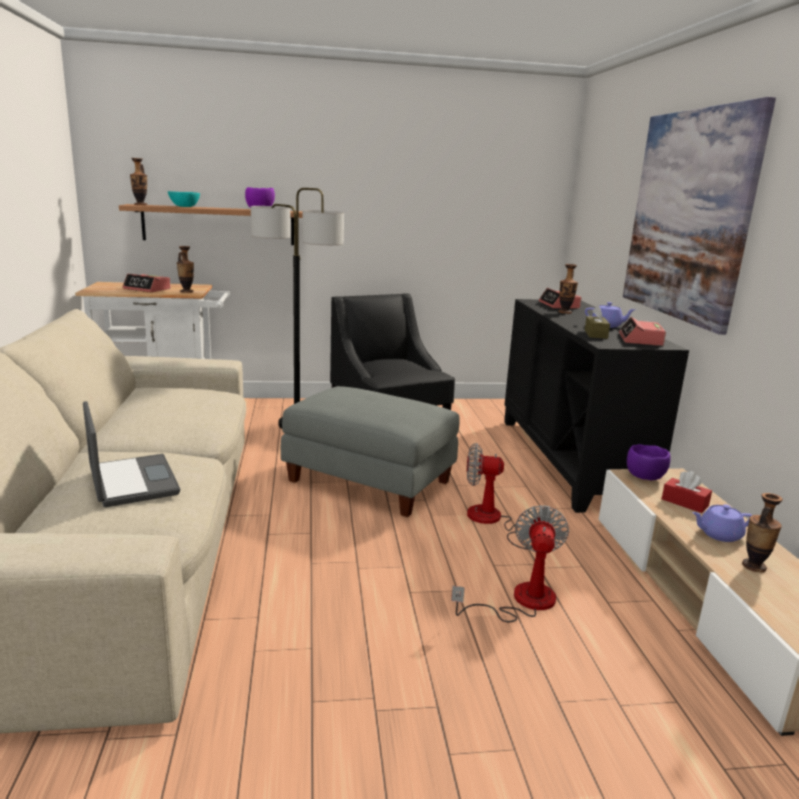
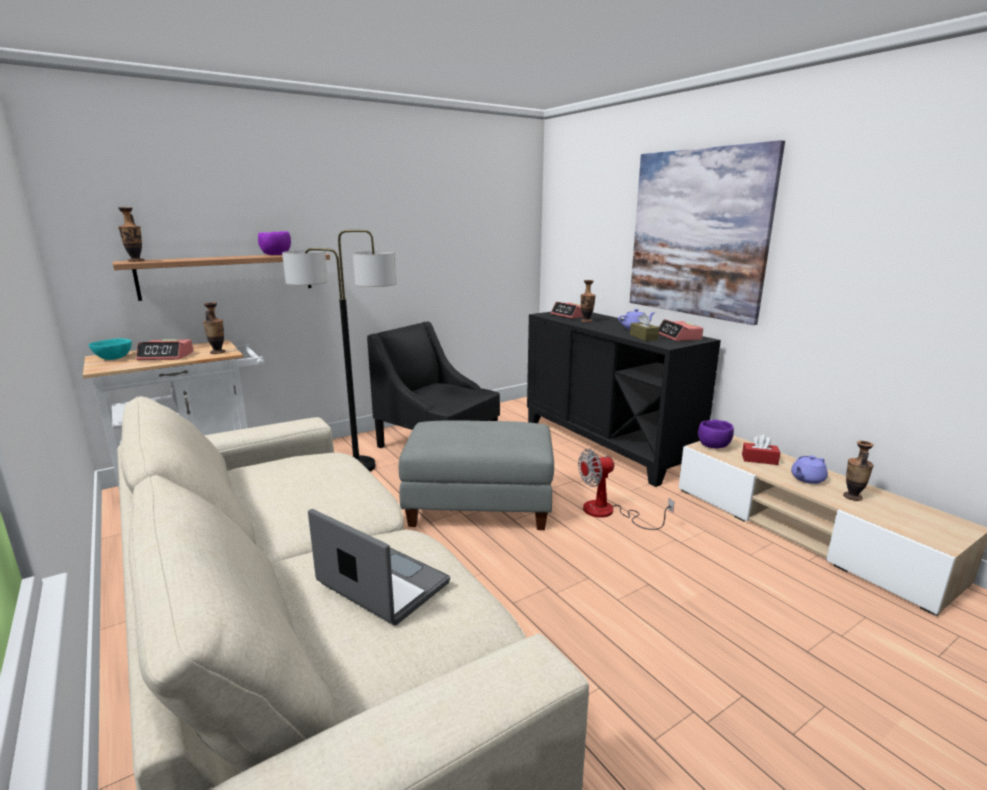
camera: 25 degrees left, 0 degrees up
turquoise bowl [168,191,200,207] -> turquoise bowl moved to [89,338,132,360]
fan [451,505,569,623] -> none

